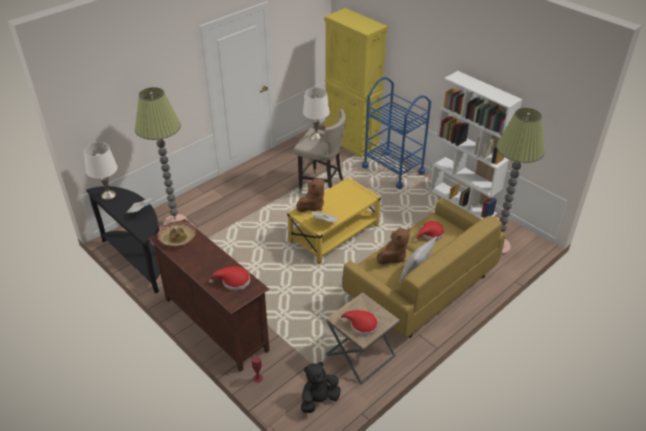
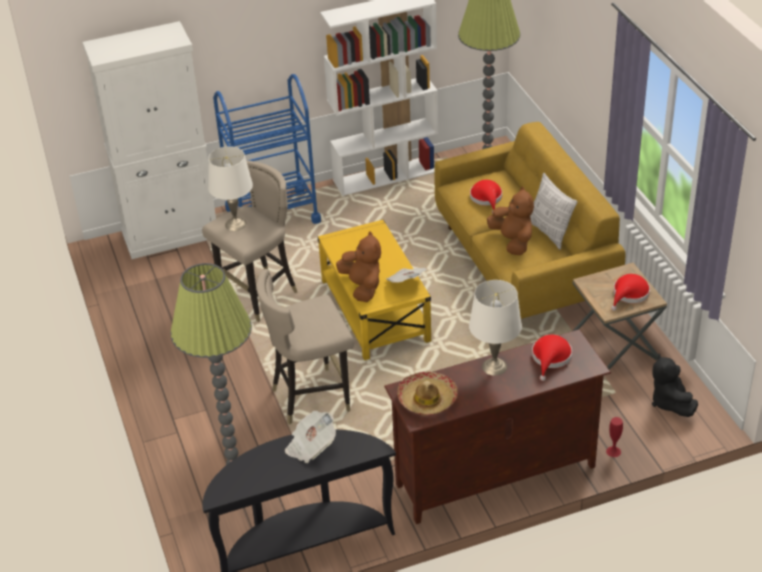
camera: 65 degrees left, 0 degrees up
white table lamp [84,142,118,200] -> white table lamp moved to [469,280,522,376]
yellow cabinet [324,8,388,158] -> white cabinet [82,21,216,259]
none -> beige stool [256,269,354,425]

